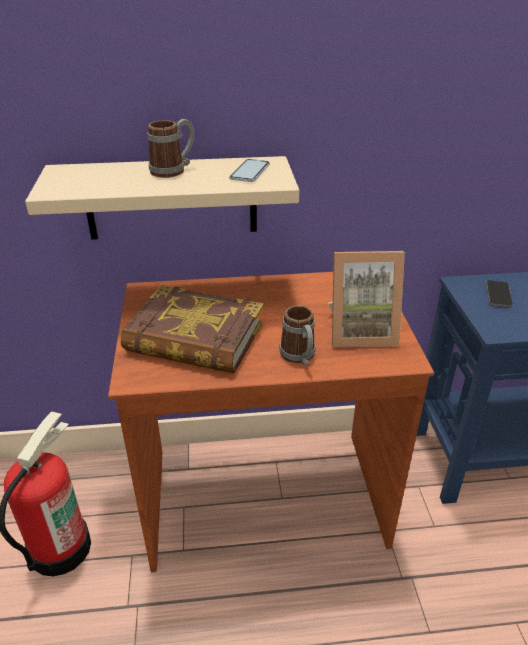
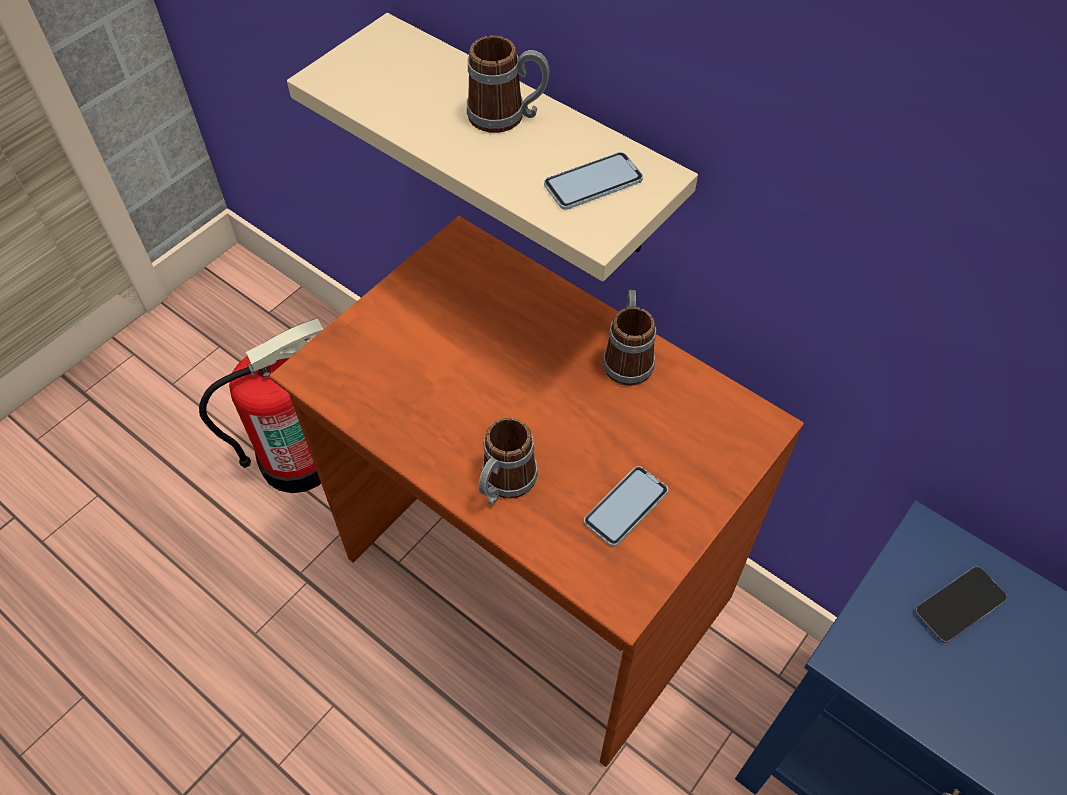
camera: 45 degrees right, 20 degrees up
book [121,285,264,373] -> none
picture frame [328,251,405,347] -> phone [584,466,668,546]
none -> mug [603,290,656,386]

